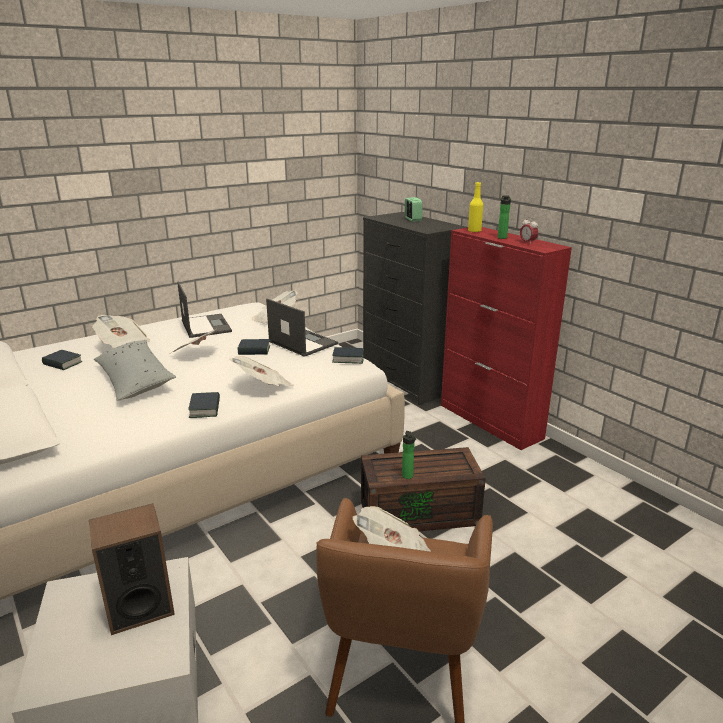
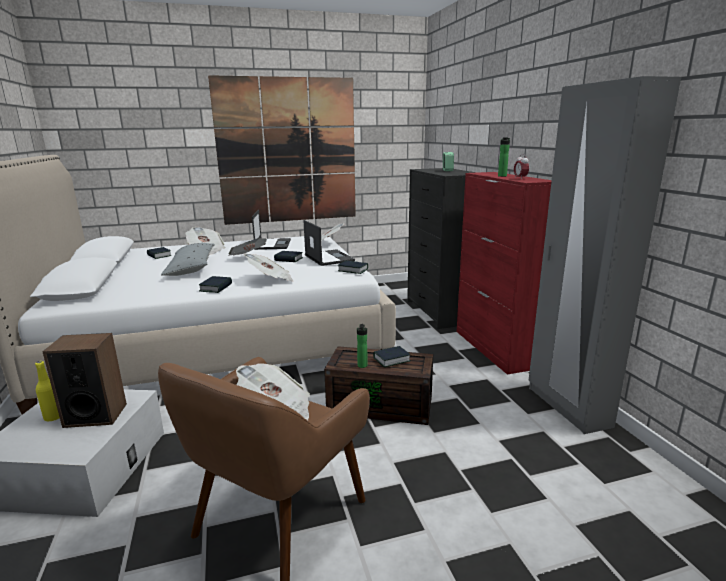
camera: 20 degrees right, 5 degrees down
yellow bottle [468,182,483,232] -> yellow bottle moved to [35,361,60,421]
none -> picture [208,75,356,225]
none -> book [373,346,411,367]
none -> grey wardrobe [529,76,681,434]

